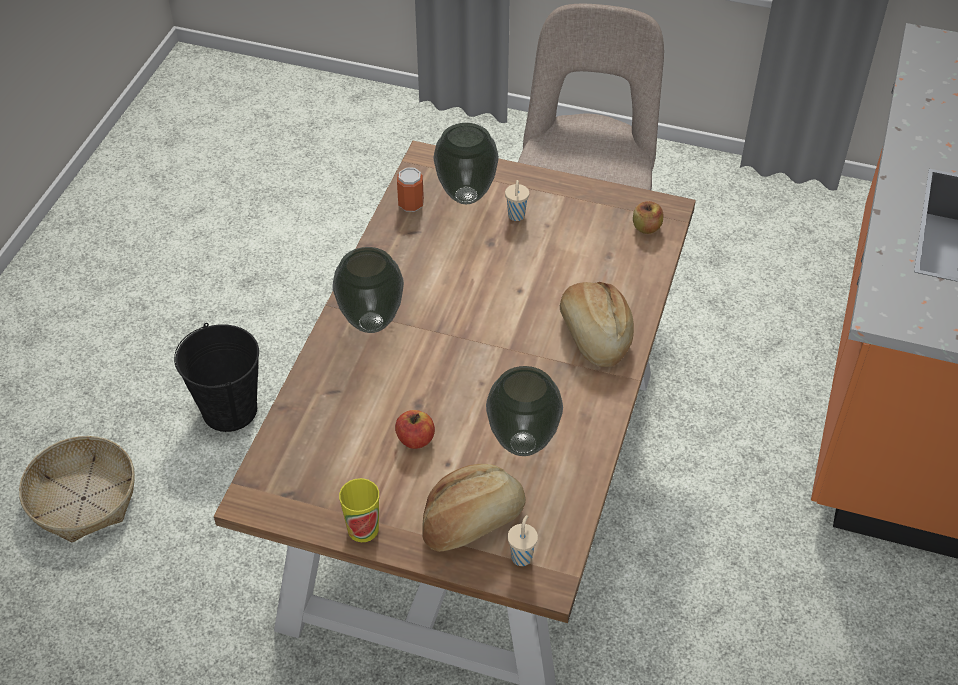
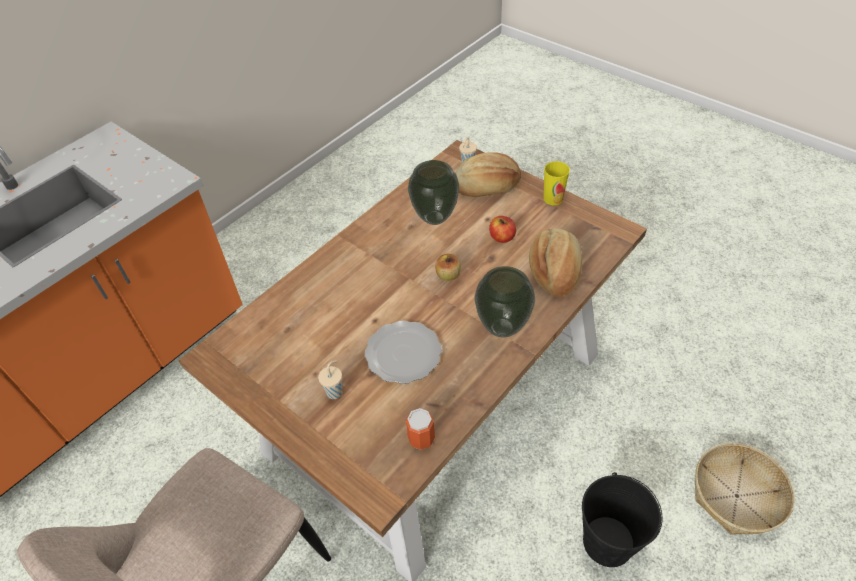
camera: 155 degrees left, 0 degrees up
vase [433,123,499,204] -> none
bread [560,282,634,367] -> bread moved to [529,229,582,297]
apple [633,201,663,234] -> apple moved to [435,254,461,281]
none -> plate [365,321,442,384]

